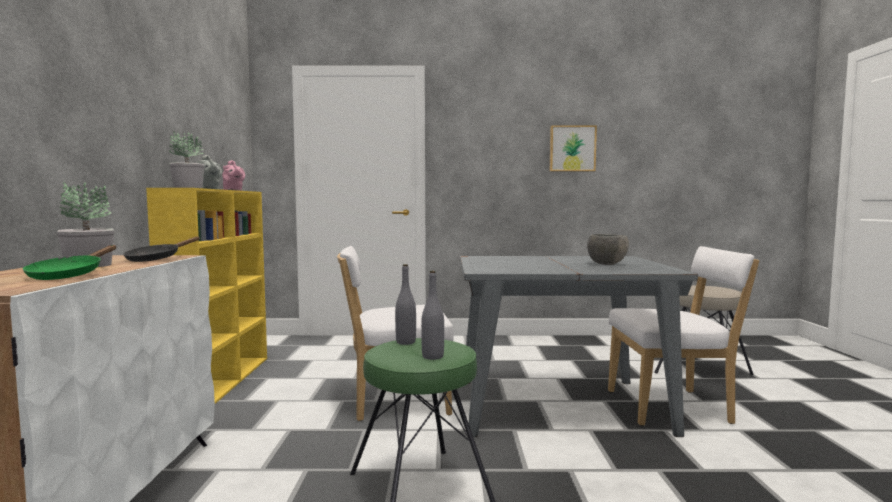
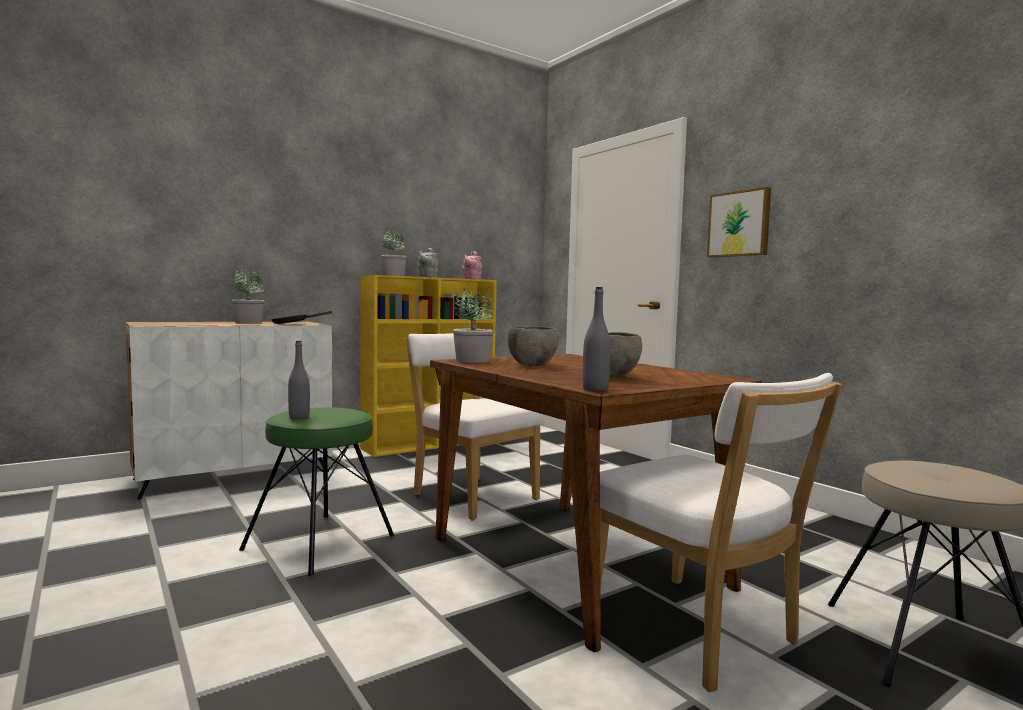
camera: 55 degrees right, 0 degrees up
green frying pan [23,245,116,280] -> none
grey bottle [395,264,416,345] -> grey bottle moved to [583,287,611,391]
grey dining table [460,256,698,437] -> brown dining table [430,354,762,652]
picture [550,125,597,171] -> picture moved to [707,187,771,258]
none -> potted plant [453,288,494,363]
none -> grey bowl [508,326,559,366]

